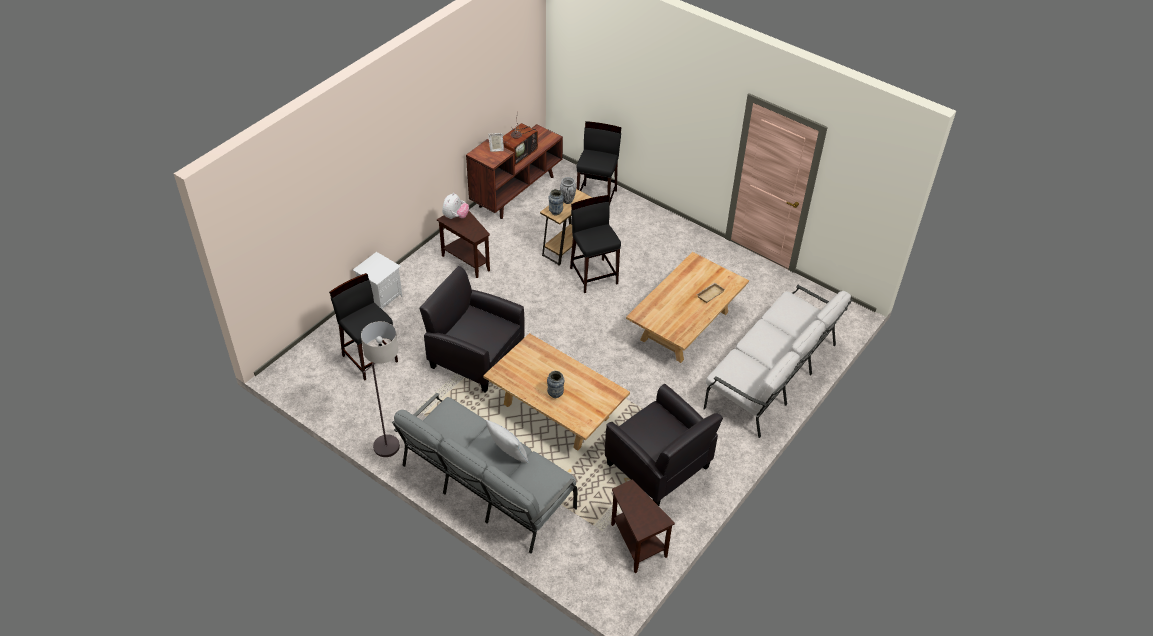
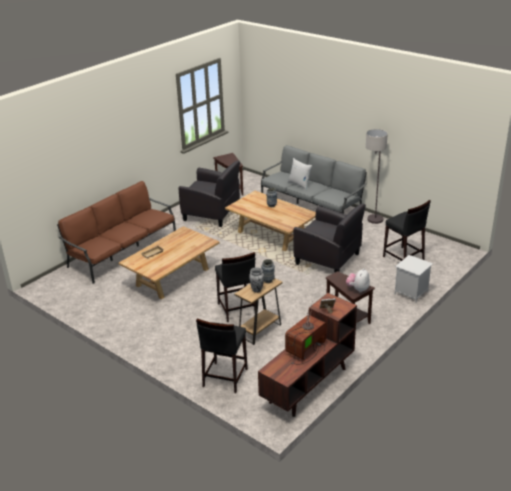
camera: 175 degrees left, 15 degrees down
black armchair [605,384,723,506] -> black armchair turned 150 degrees clockwise [178,161,240,227]
white sofa [704,285,853,438] -> brown sofa [57,181,176,284]

